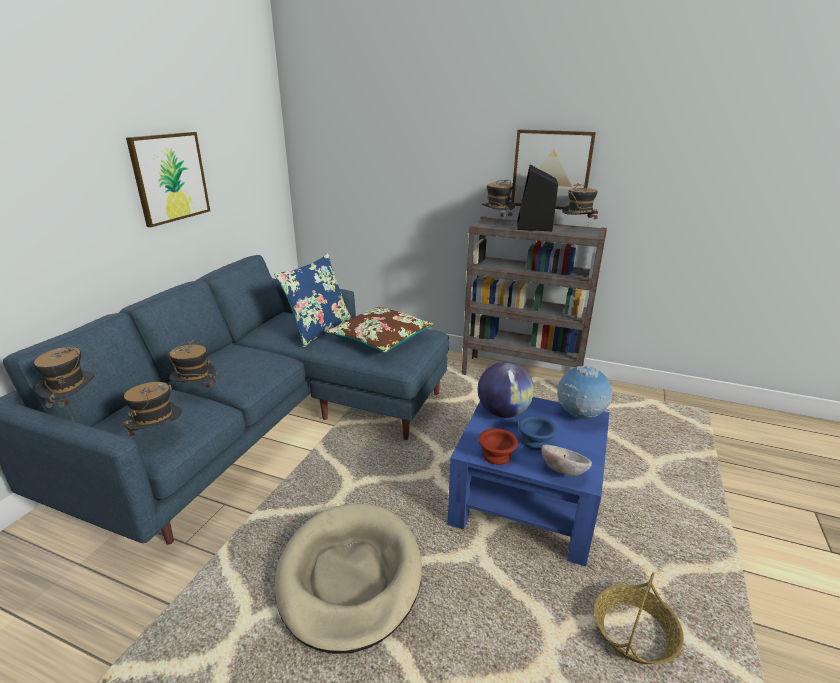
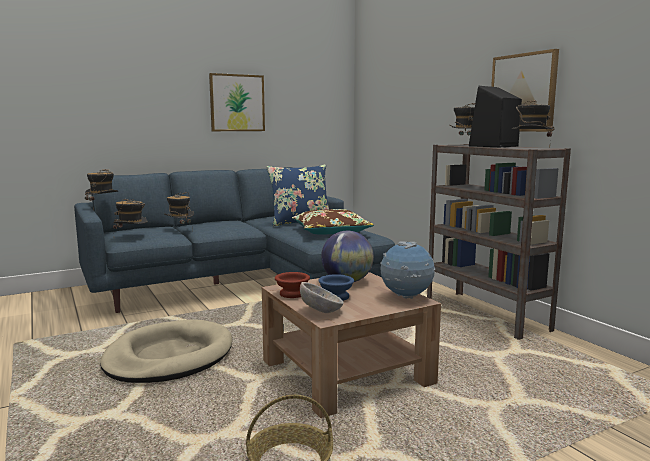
camera: 40 degrees right, 15 degrees down
blue coffee table [448,397,610,566] -> brown coffee table [262,272,441,418]

